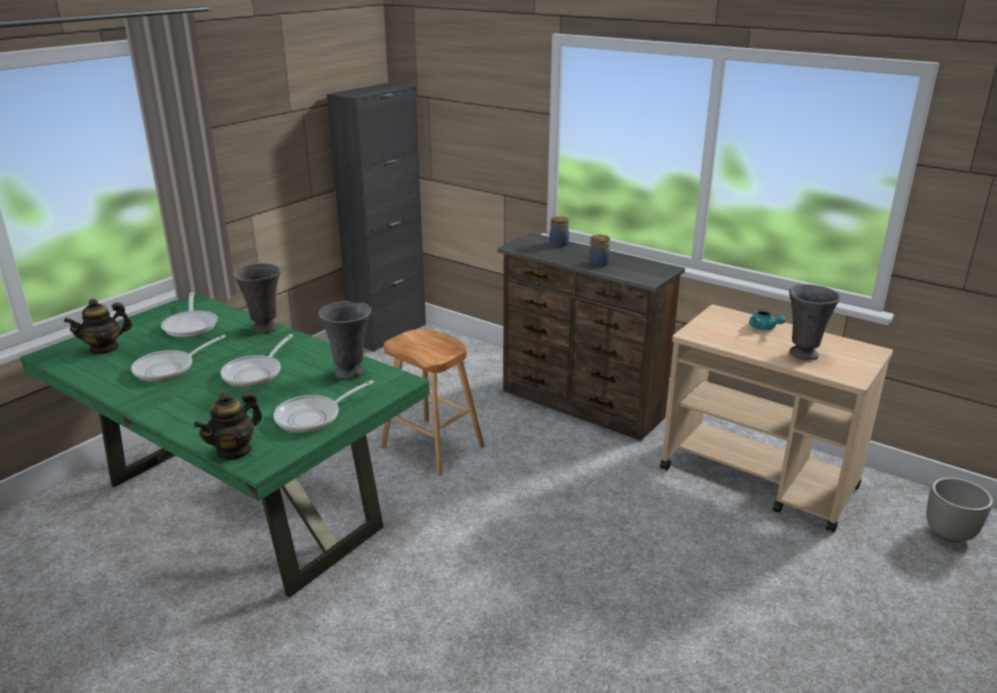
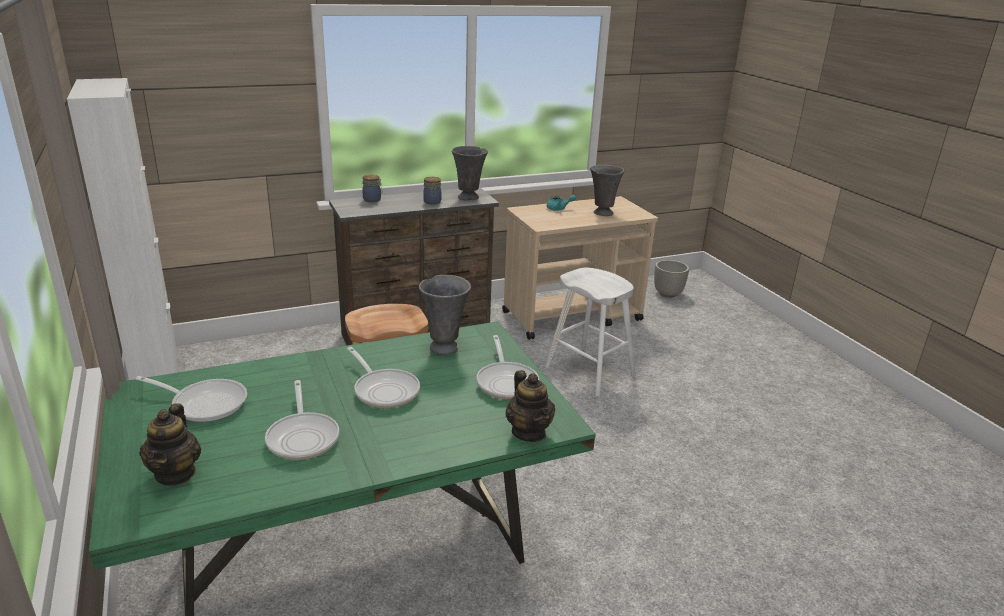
camera: 60 degrees left, 0 degrees up
grey vase [233,263,281,334] -> grey vase moved to [452,146,488,200]
black cabinet [327,83,426,352] -> white cabinet [67,78,178,380]
none -> white stool [545,268,636,397]

